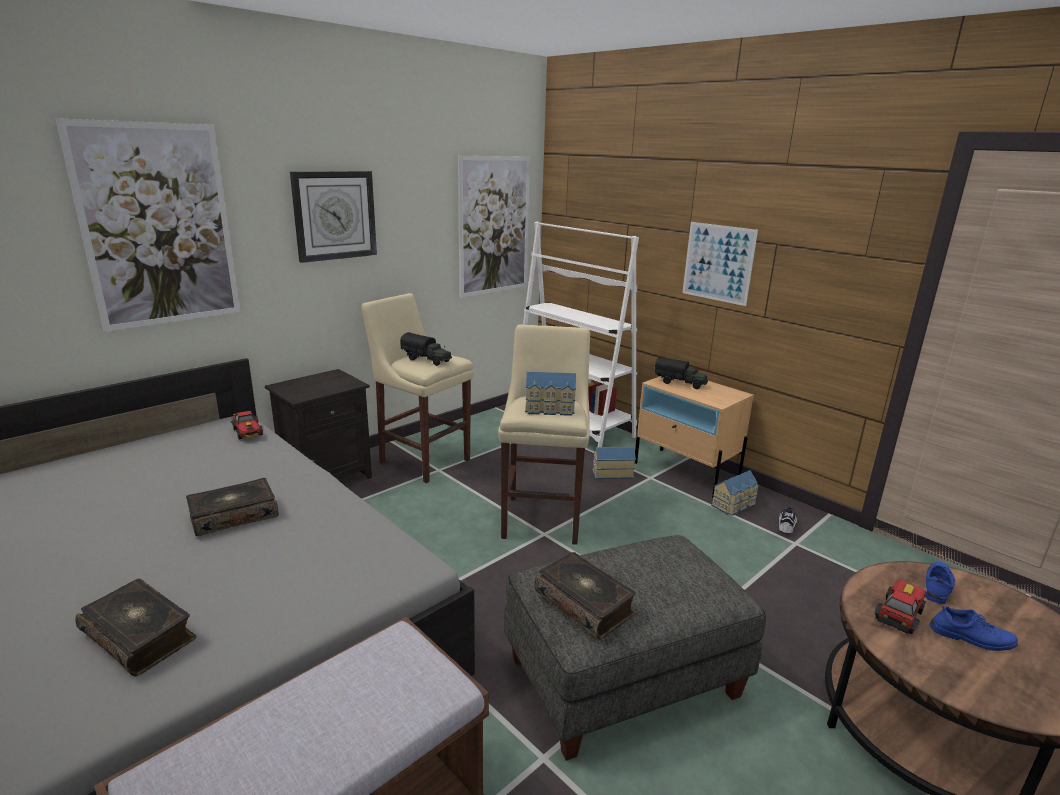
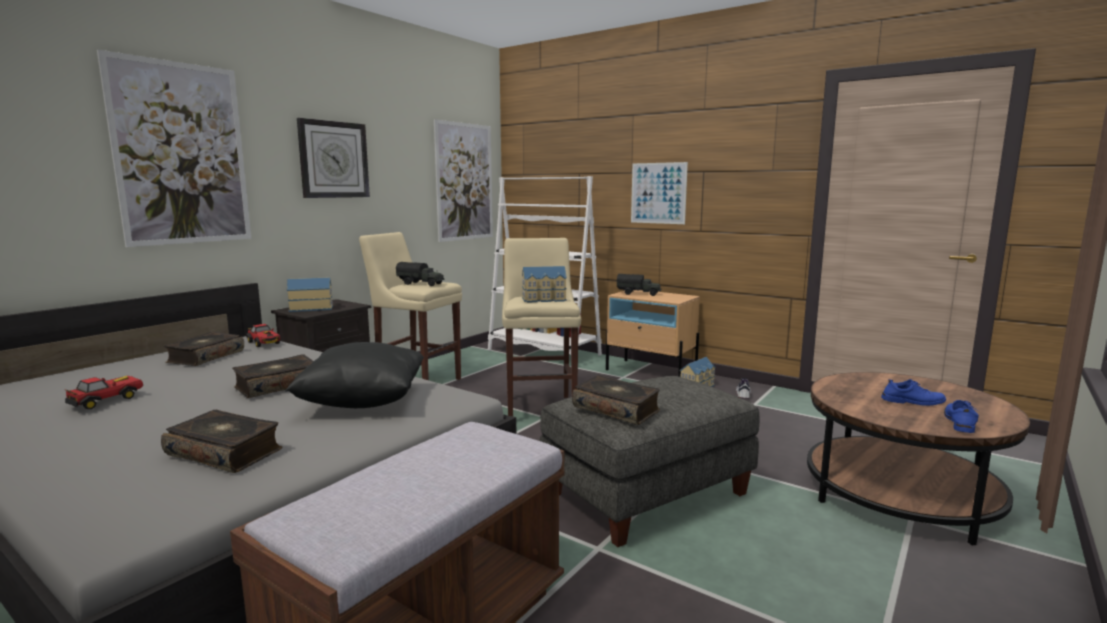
camera: 10 degrees left, 10 degrees down
toy house [593,446,636,479] -> toy house moved to [287,277,333,312]
toy car [875,580,927,634] -> toy car moved to [64,376,143,409]
blue shoe [925,562,956,604] -> blue shoe moved to [944,400,979,433]
none -> book [164,332,244,366]
none -> black pillow [285,342,424,408]

